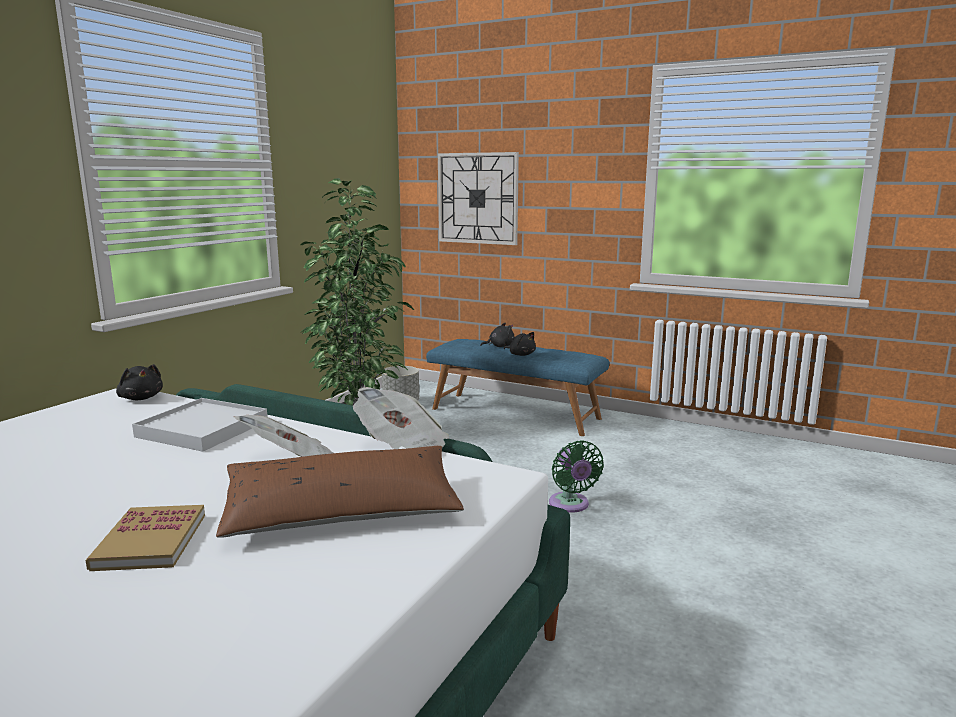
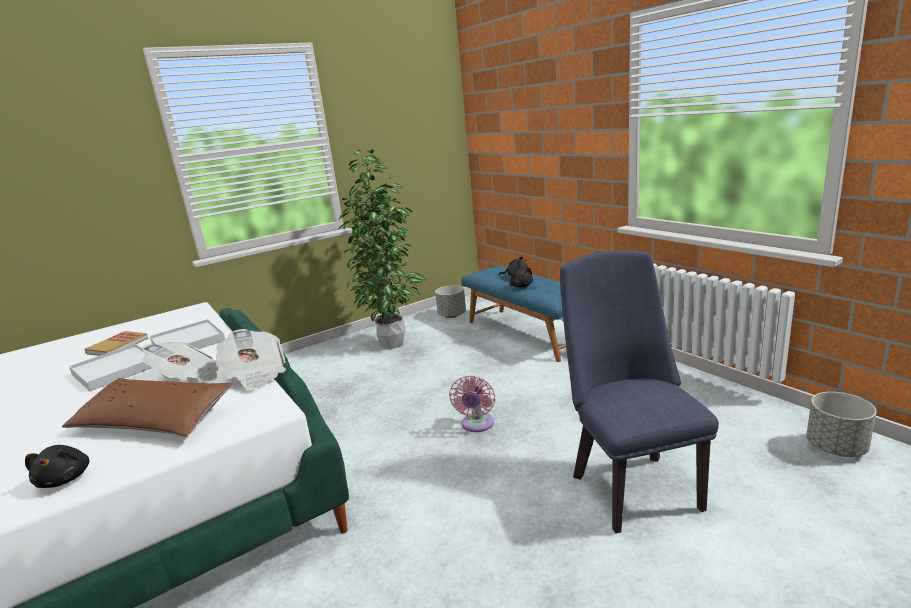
camera: 30 degrees right, 5 degrees up
book [86,505,205,571] -> book moved to [84,331,149,356]
black plush toy [116,364,163,400] -> black plush toy moved to [25,445,89,488]
wall clock [438,152,519,245] -> none
green fan [549,440,604,513] -> pink fan [449,375,496,432]
none -> white tray [69,344,152,391]
none -> blue chair [560,250,719,534]
none -> grey planter [806,392,876,457]

